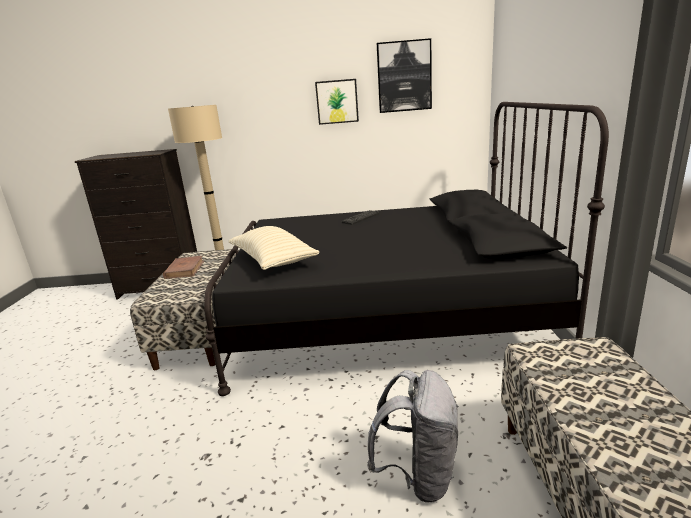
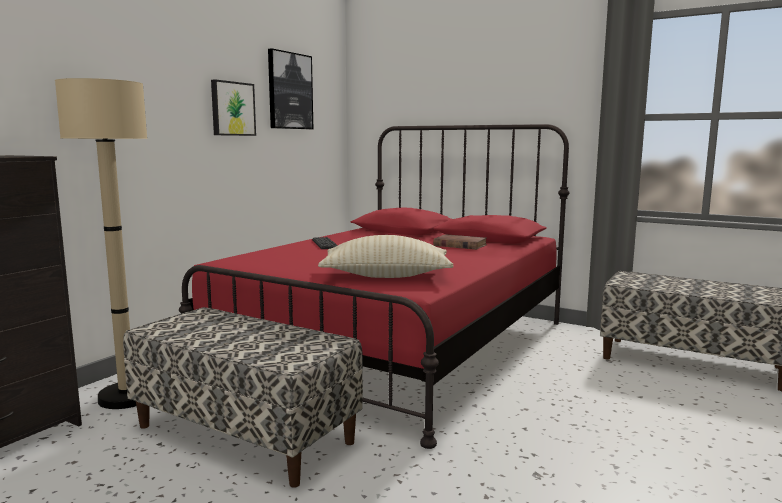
camera: 60 degrees left, 10 degrees down
brown book [163,256,204,279] -> brown book moved to [433,234,487,250]
black bed [204,102,609,396] -> red bed [179,124,569,449]
grey backpack [367,370,459,503] -> none

